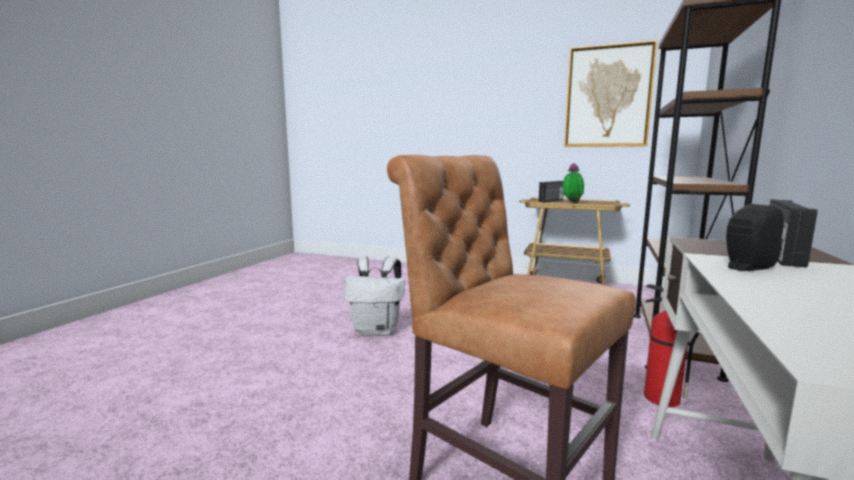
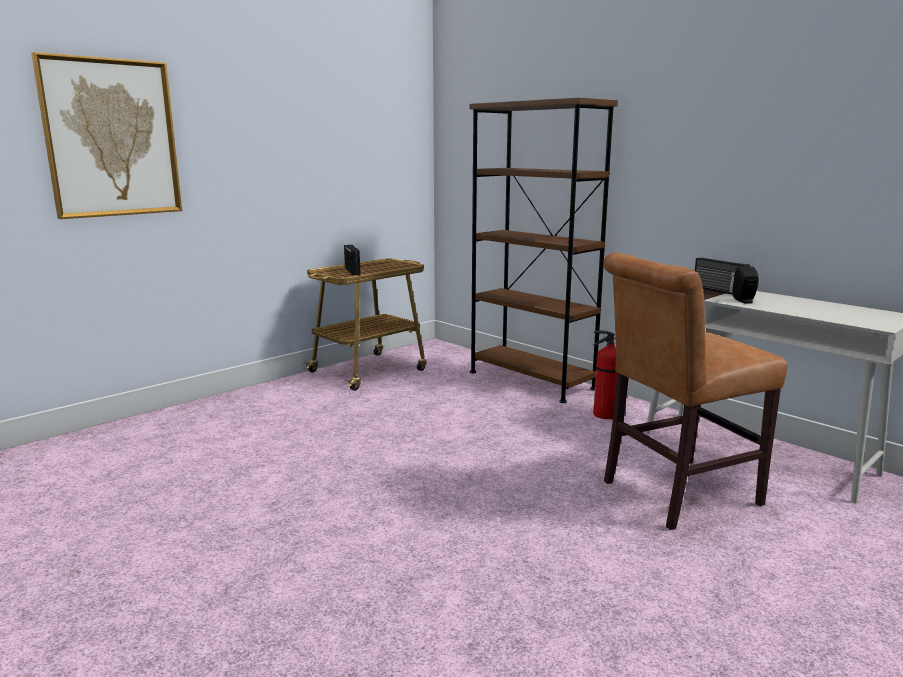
camera: 65 degrees left, 5 degrees up
white backpack [344,257,405,336] -> none
potted plant [563,163,584,203] -> none
picture [564,40,657,147] -> picture moved to [31,52,182,219]

